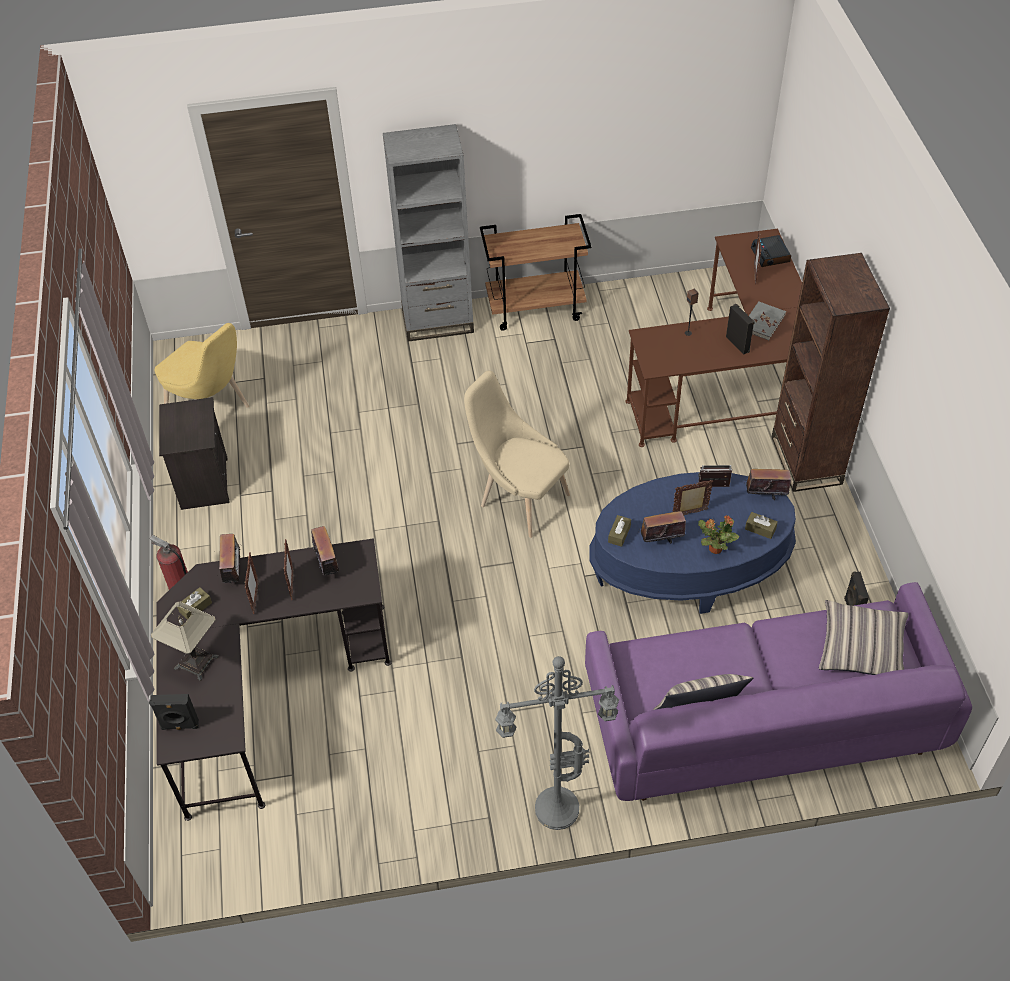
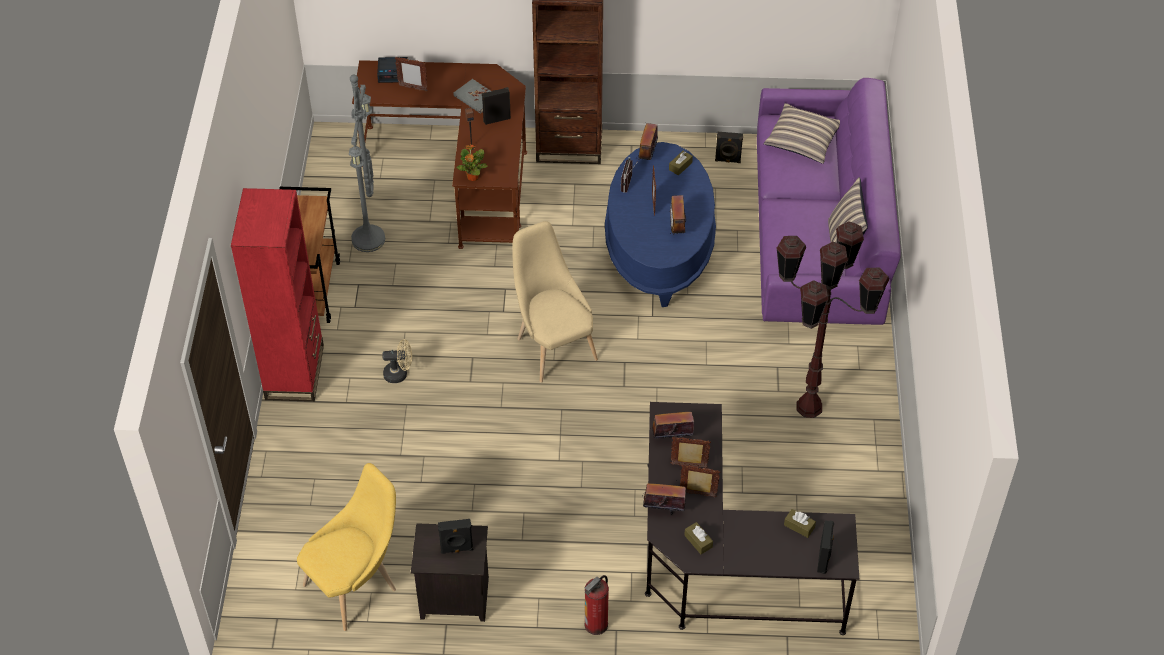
camera: 80 degrees left, 0 degrees up
table lamp [151,601,219,681] -> none
grey bookcase [383,124,474,342] -> red bookcase [231,188,324,402]
beige chair [464,371,570,538] -> beige chair turned 105 degrees clockwise [512,221,598,382]
grey floor lamp [495,656,619,830] -> grey floor lamp moved to [349,74,385,252]
brown tissue box [608,515,631,547] -> brown tissue box moved to [784,509,816,538]
potted plant [698,515,739,554] -> potted plant moved to [456,145,488,181]
none -> beige fan [382,339,412,383]
none -> black speaker [438,519,473,554]
none -> brown floor lamp [776,221,889,418]

